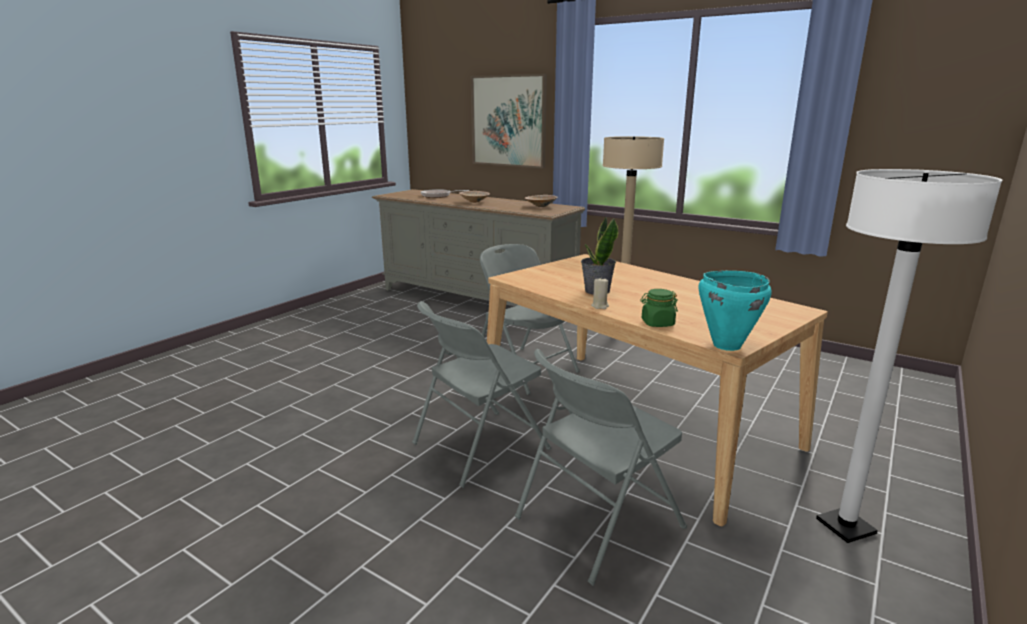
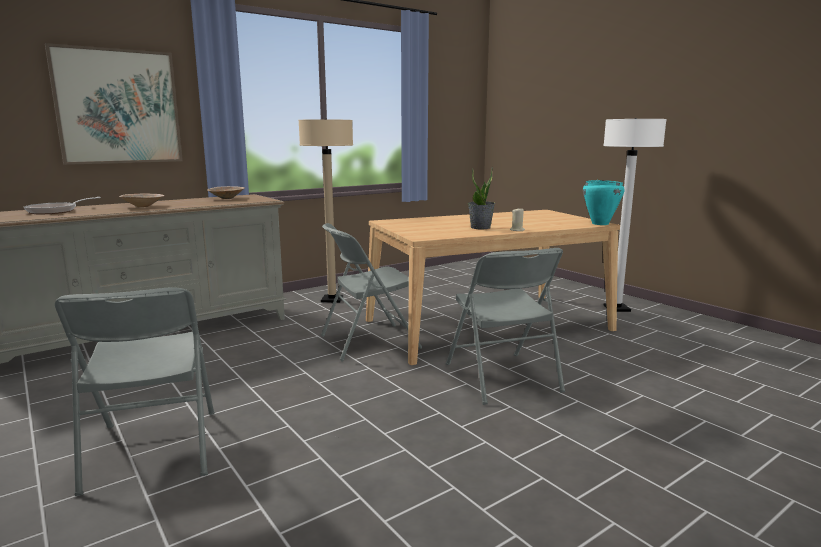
camera: 70 degrees left, 5 degrees down
grey chair [515,349,687,586] -> grey chair moved to [55,287,215,496]
green jar [640,289,678,327] -> none

